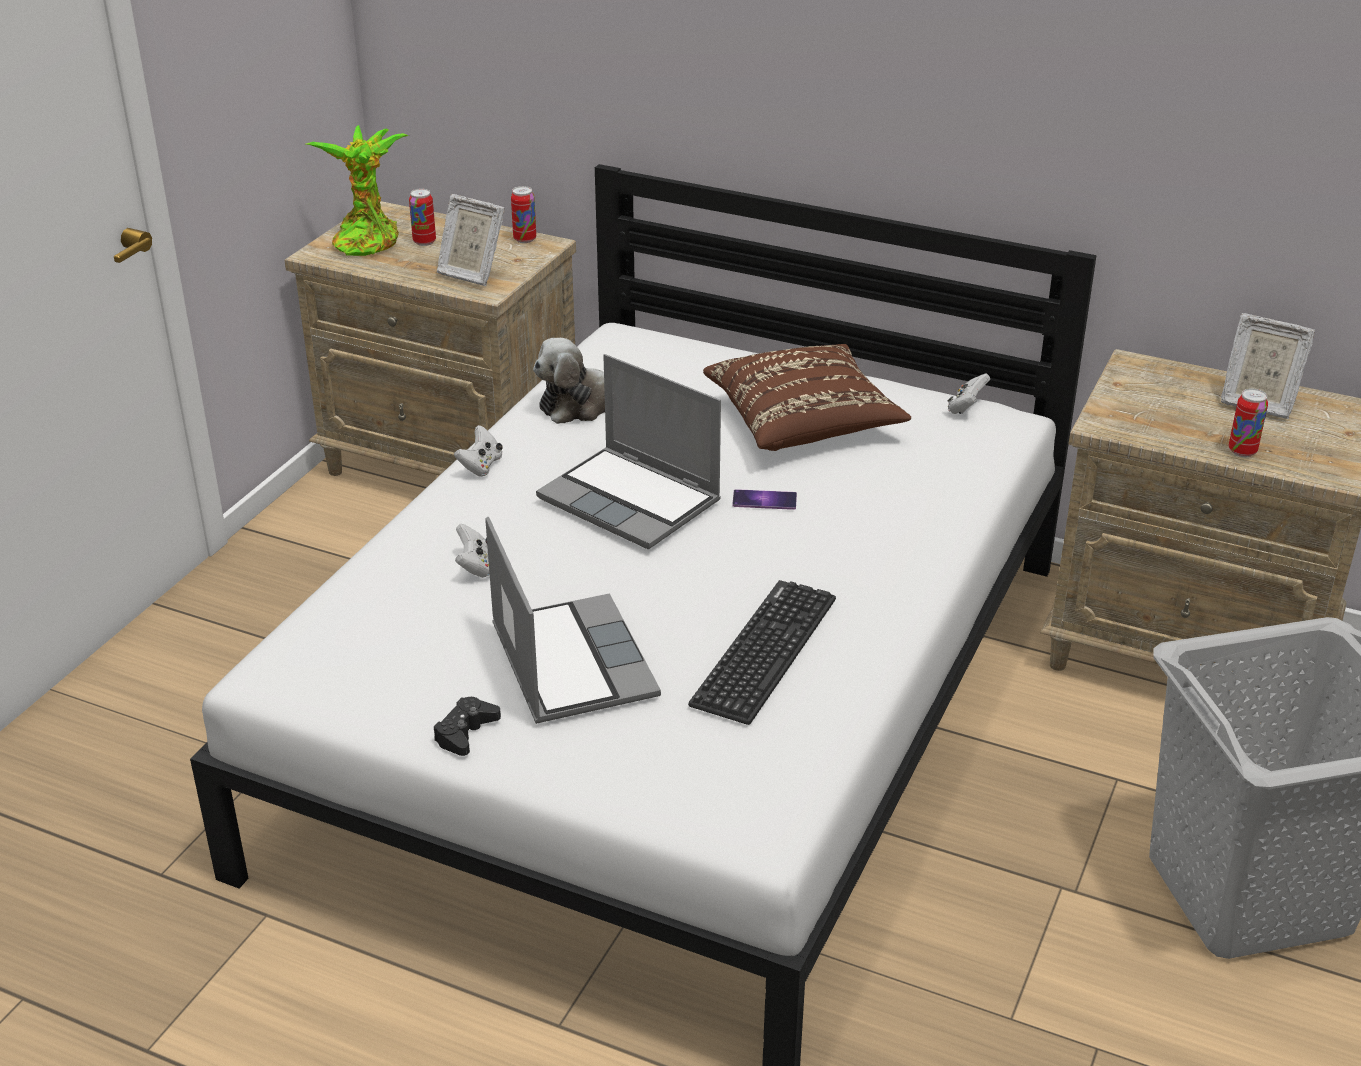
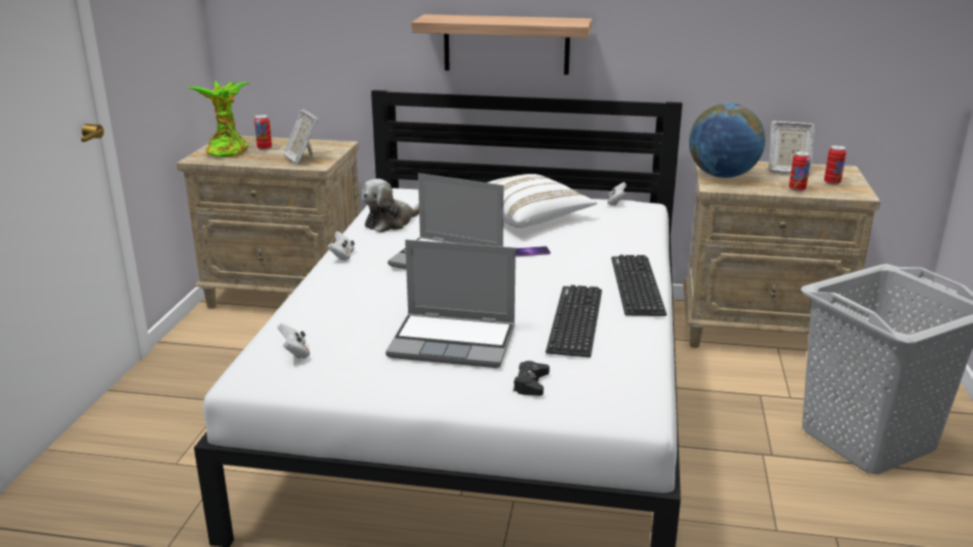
camera: 15 degrees left, 10 degrees down
black game controller [434,697,501,756] -> black game controller moved to [513,361,550,396]
picture frame [437,194,505,286] -> picture frame turned 45 degrees clockwise [283,109,318,165]
white game controller [455,524,490,578] -> white game controller moved to [277,323,310,359]
laptop [485,517,661,724] -> laptop turned 135 degrees clockwise [386,240,516,368]
can [511,186,536,243] -> can moved to [824,145,846,185]
brown pillow [703,344,911,451] -> white pillow [487,174,597,228]
none -> shelf [412,14,592,75]
none -> keyboard [611,255,667,316]
none -> globe [689,103,765,178]

